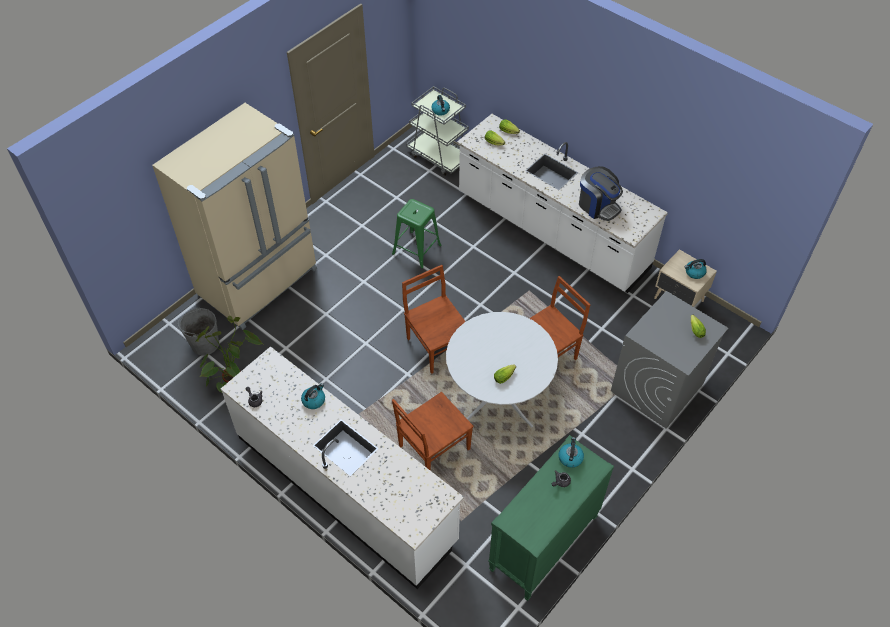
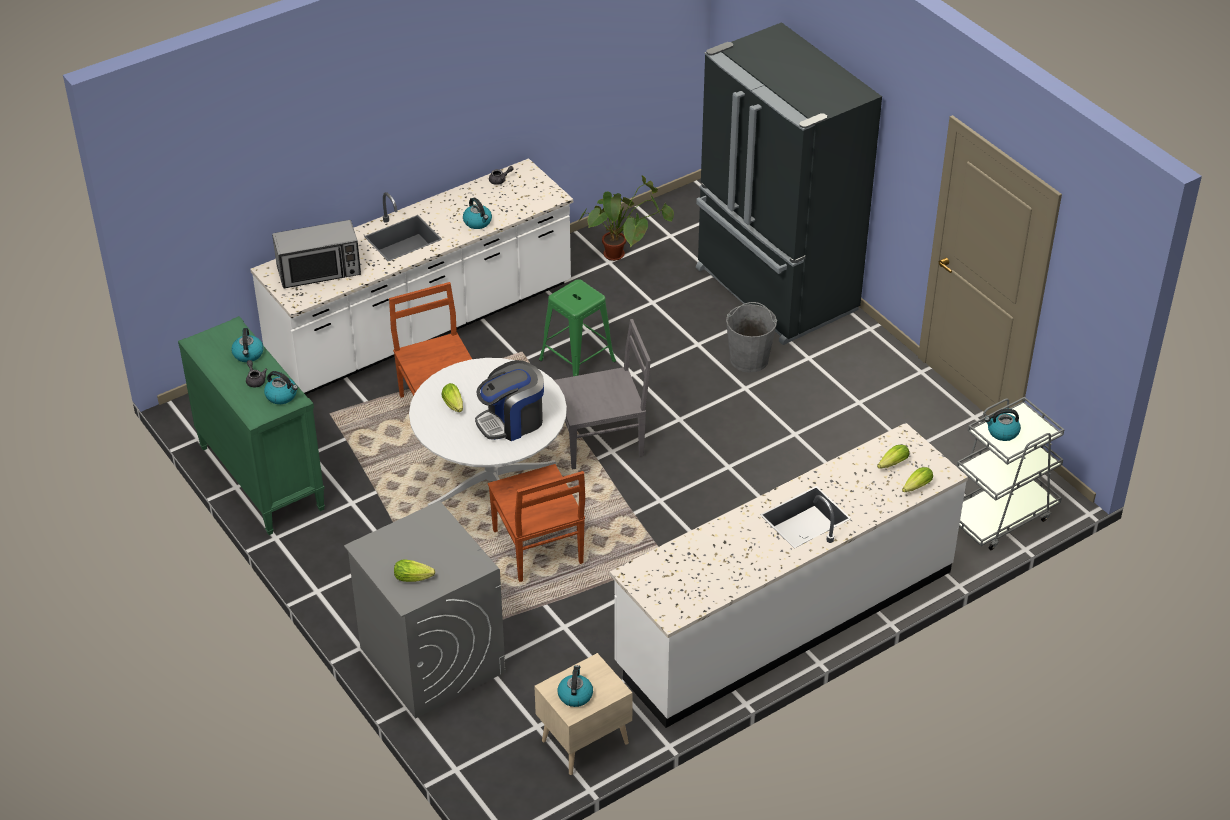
camera: 105 degrees right, 10 degrees down
beige fridge [152,103,317,330] -> black fridge [696,22,882,345]
grey bucket [178,308,219,356] -> grey bucket moved to [726,302,777,373]
green stool [392,199,442,269] -> green stool moved to [539,279,616,376]
brown chair [402,265,466,374] -> grey chair [554,319,651,470]
coffee machine [579,166,623,221] -> coffee machine moved to [475,360,544,441]
none -> kettle [231,328,264,362]
none -> microwave [272,220,361,288]

